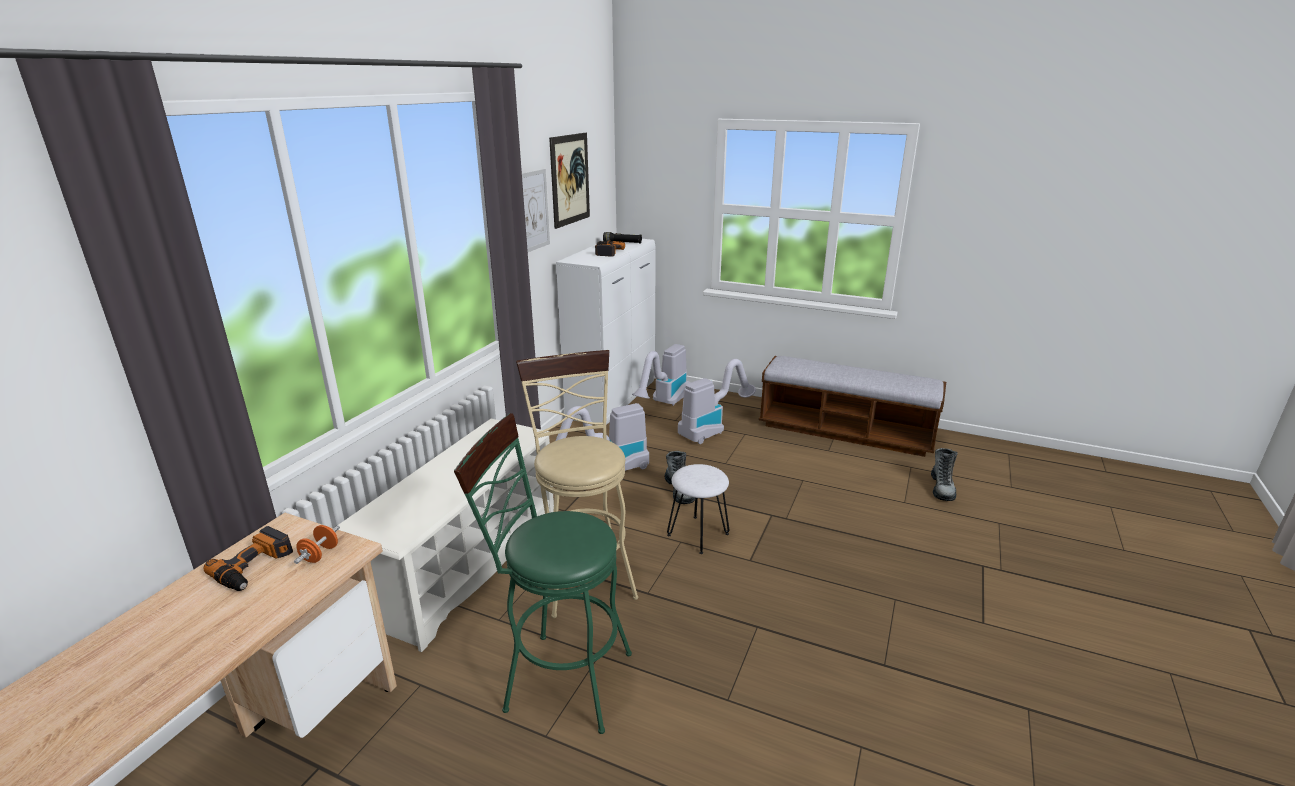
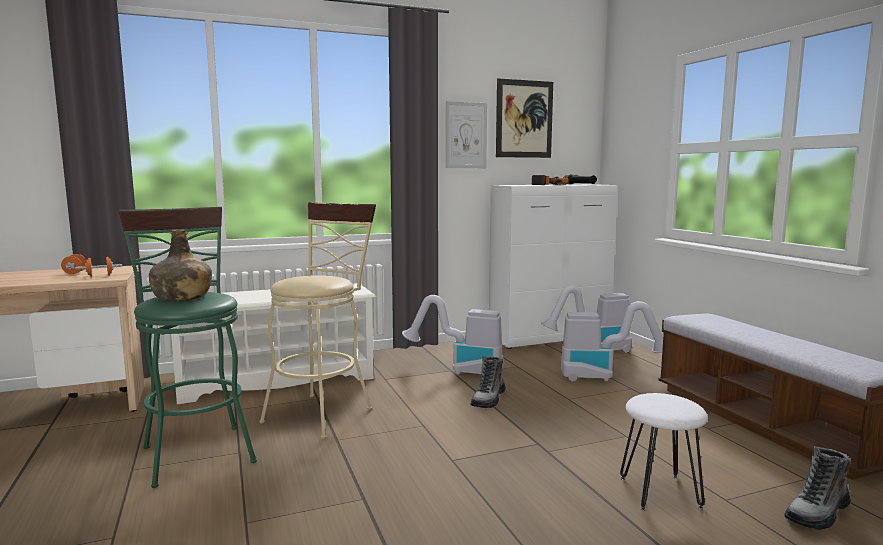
camera: 45 degrees right, 15 degrees down
power drill [203,526,293,591] -> orange dumbbell [61,254,86,274]
white stool [667,464,729,554] -> white stool moved to [620,393,708,511]
none -> green bottle [149,229,212,301]

